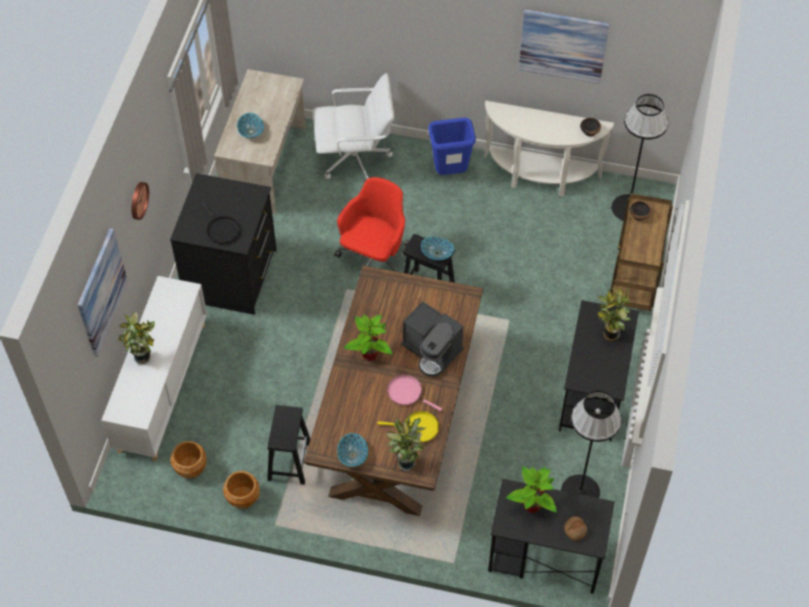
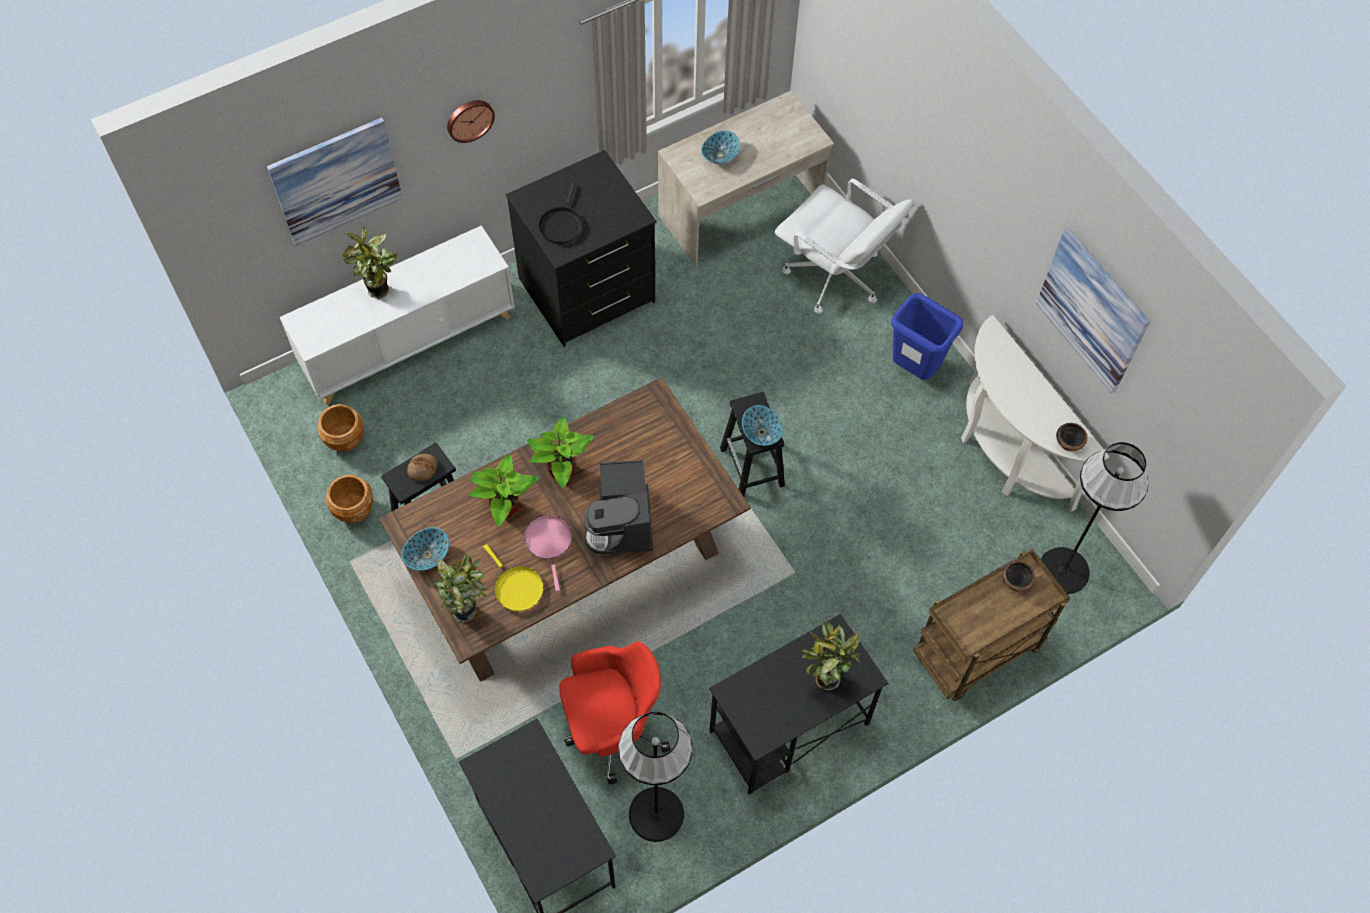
camera: 45 degrees right, 5 degrees up
red office chair [335,177,409,272] -> red office chair moved to [559,641,671,784]
potted plant [506,466,557,513] -> potted plant moved to [469,454,539,527]
bread [564,516,587,541] -> bread moved to [407,454,438,481]

